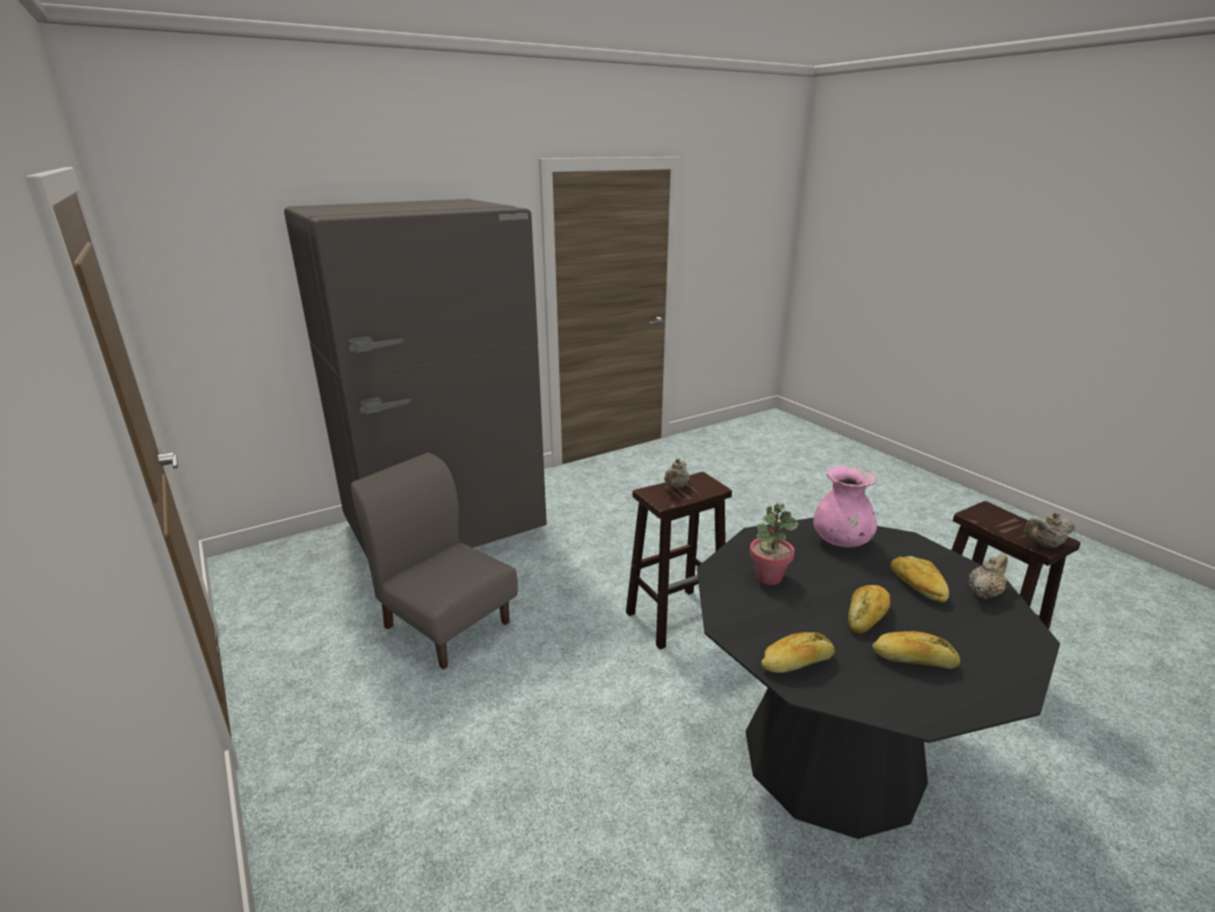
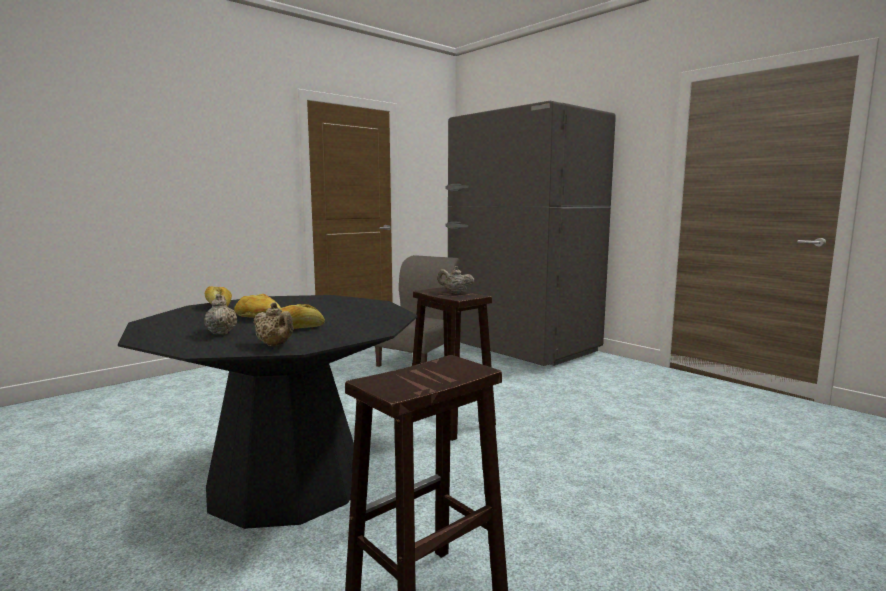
camera: 80 degrees right, 15 degrees down
potted plant [750,503,799,585] -> none
pink vase [813,466,877,547] -> none
bread [872,631,960,669] -> none
beige teapot [1024,513,1075,548] -> beige teapot moved to [204,294,237,335]

